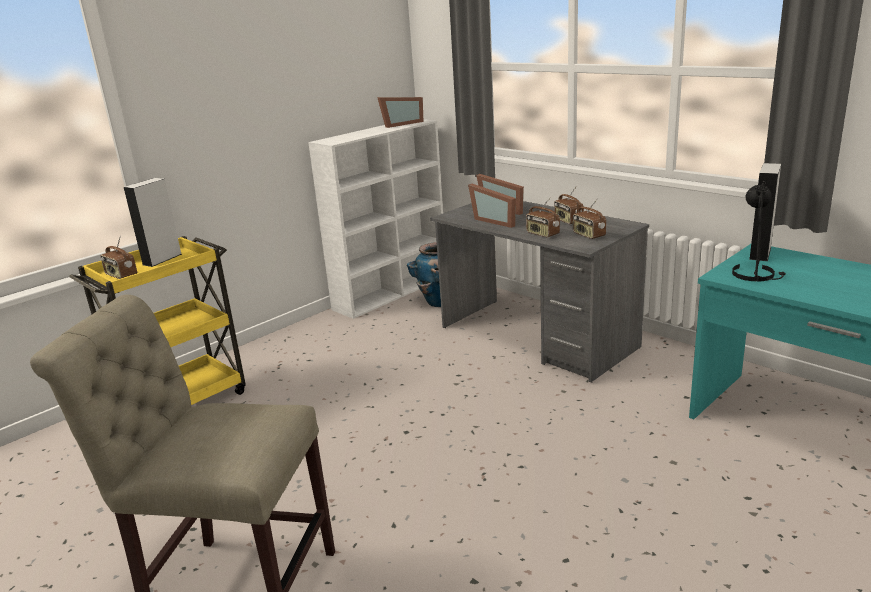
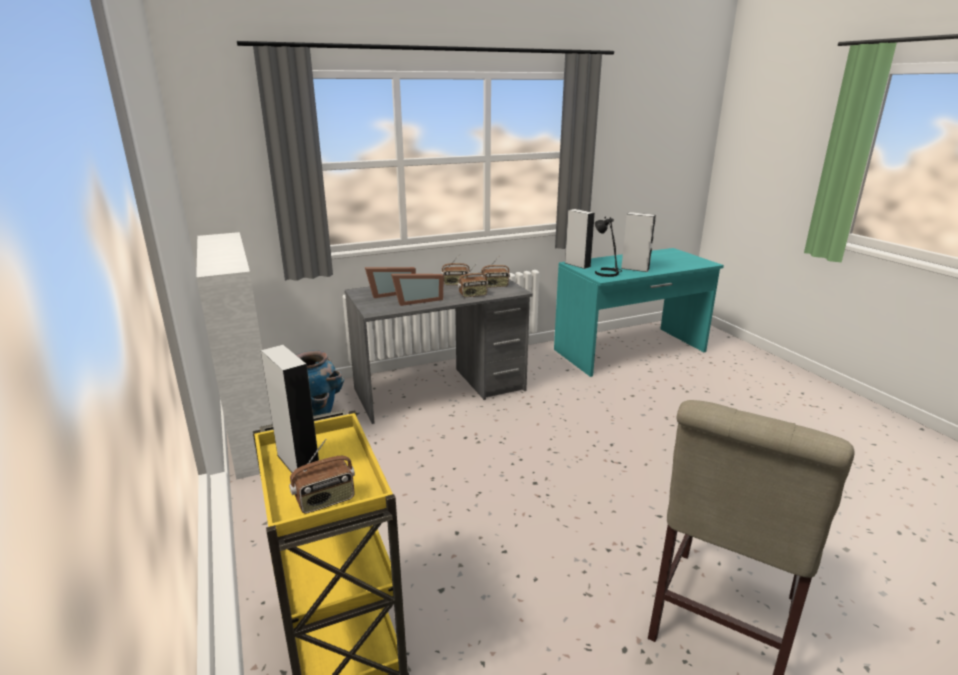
camera: 70 degrees left, 0 degrees up
picture frame [377,97,424,128] -> none
none -> grey speaker [621,212,656,272]

